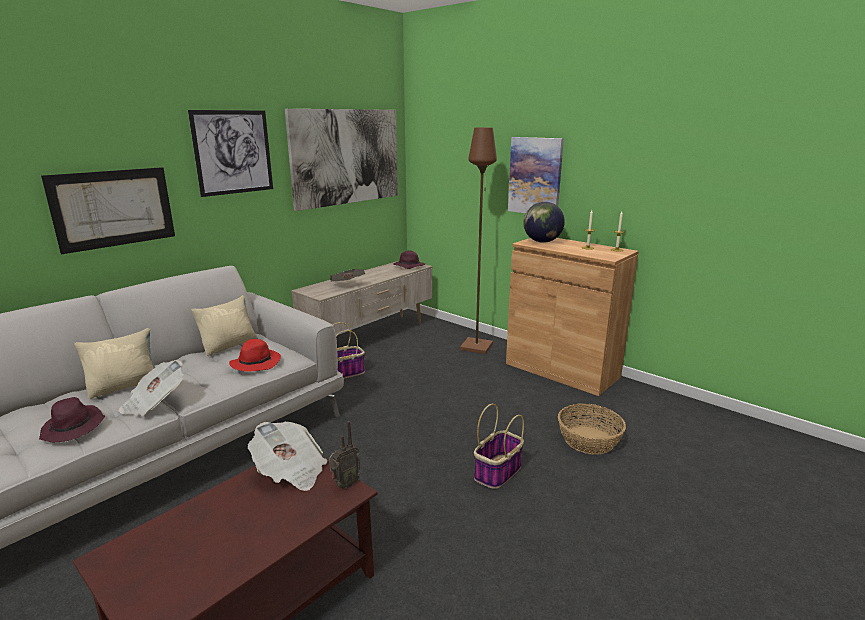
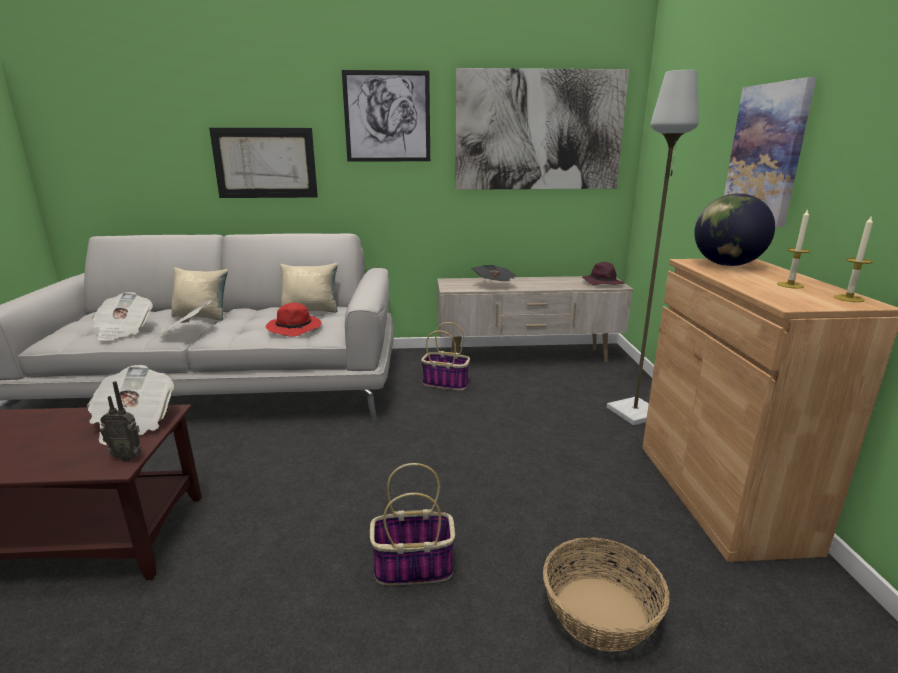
camera: 45 degrees right, 0 degrees up
purple hat [39,397,105,442] -> newspaper [92,292,153,341]
brown floor lamp [460,127,497,354] -> grey floor lamp [607,70,699,425]

